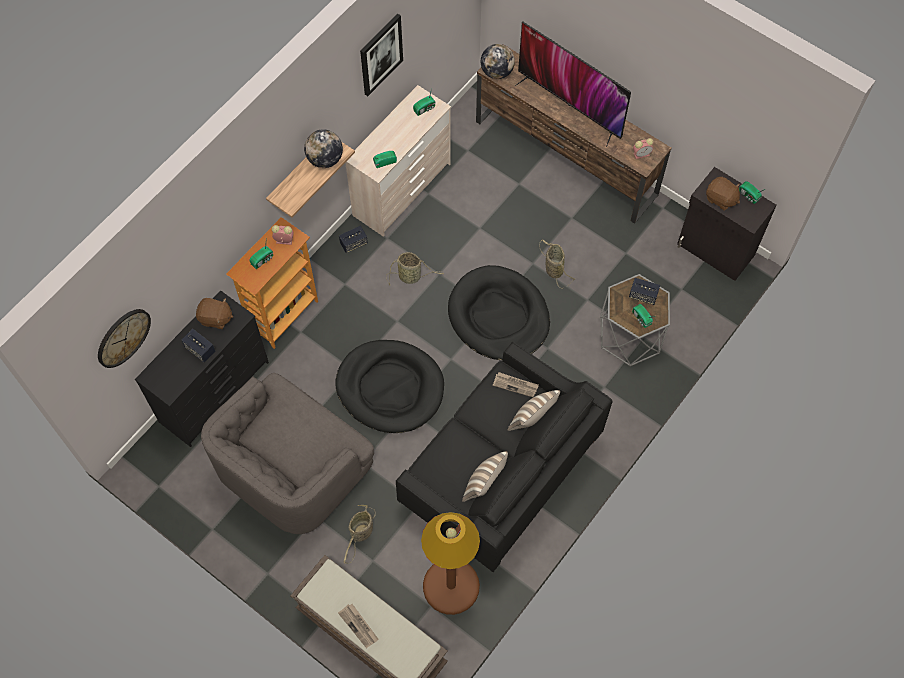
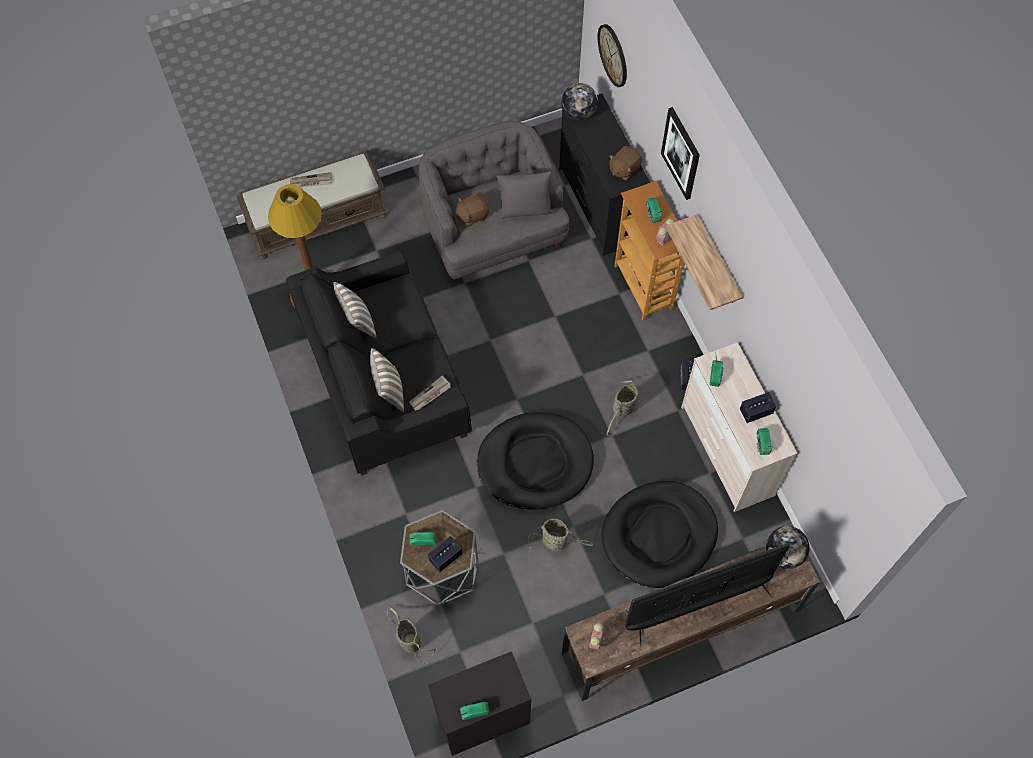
camera: 120 degrees right, 0 degrees up
speaker [181,329,215,362] -> speaker moved to [740,392,776,423]
globe [304,129,343,168] -> globe moved to [562,83,598,120]
black dog bed [335,340,444,433] -> black dog bed moved to [602,481,718,588]
basket [344,505,376,564] -> basket moved to [387,607,436,664]
picture [360,14,403,96] -> picture moved to [661,107,700,200]
brown plush toy [706,177,740,211] -> brown plush toy moved to [455,194,489,227]
none -> grey pillow [497,171,553,219]

